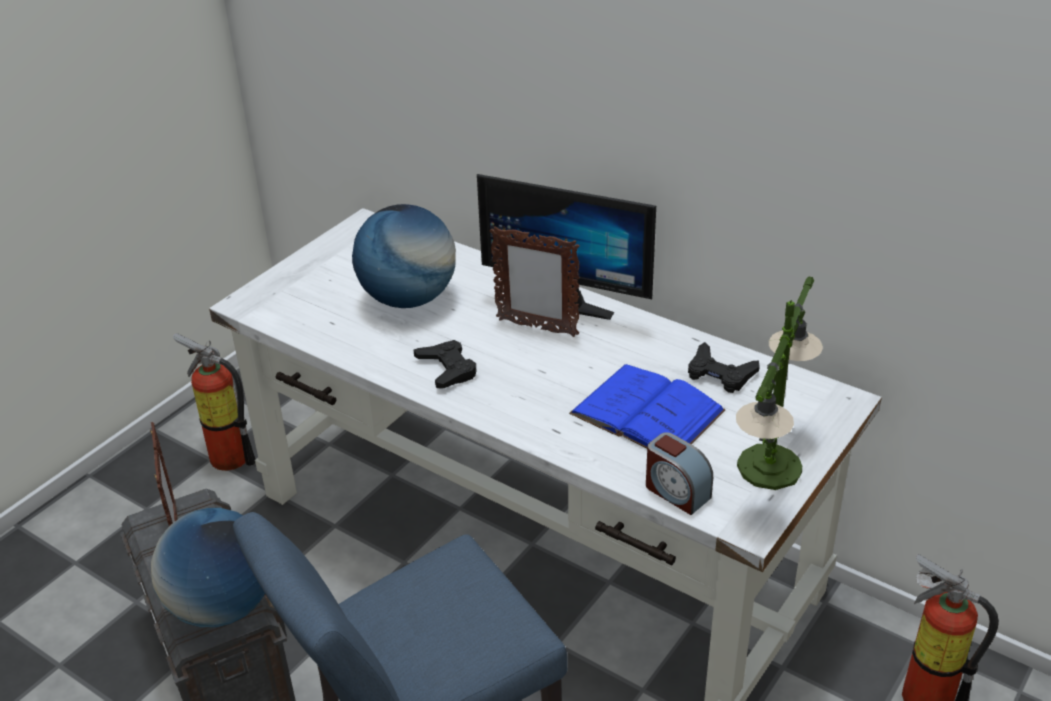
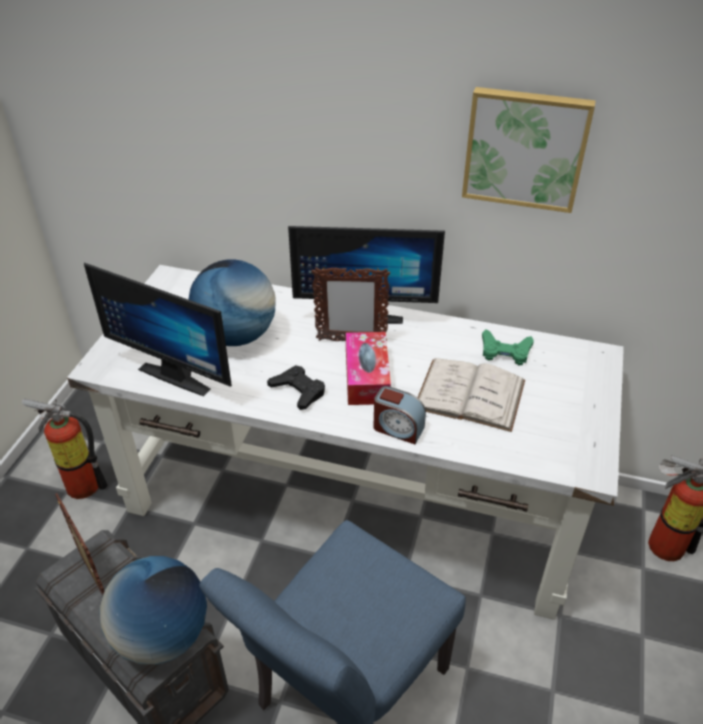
camera: 20 degrees left, 5 degrees up
blue book [569,364,726,449] -> white book [417,358,525,432]
alarm clock [646,432,713,515] -> alarm clock moved to [373,386,426,444]
black game controller [688,342,760,393] -> green game controller [482,329,534,365]
table lamp [736,276,823,490] -> none
none -> monitor [84,263,232,396]
none -> tissue box [346,332,391,405]
none -> picture [462,87,596,213]

